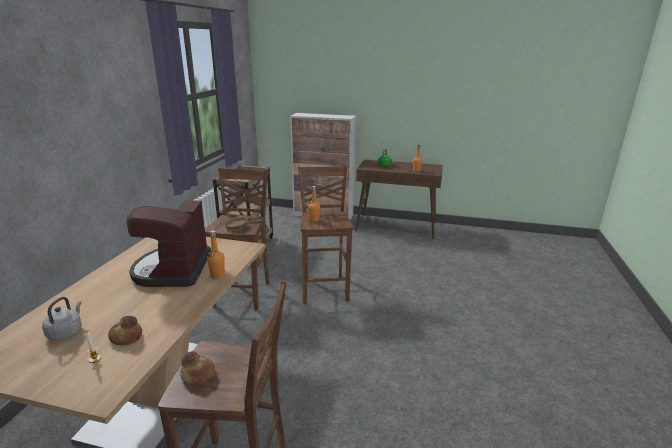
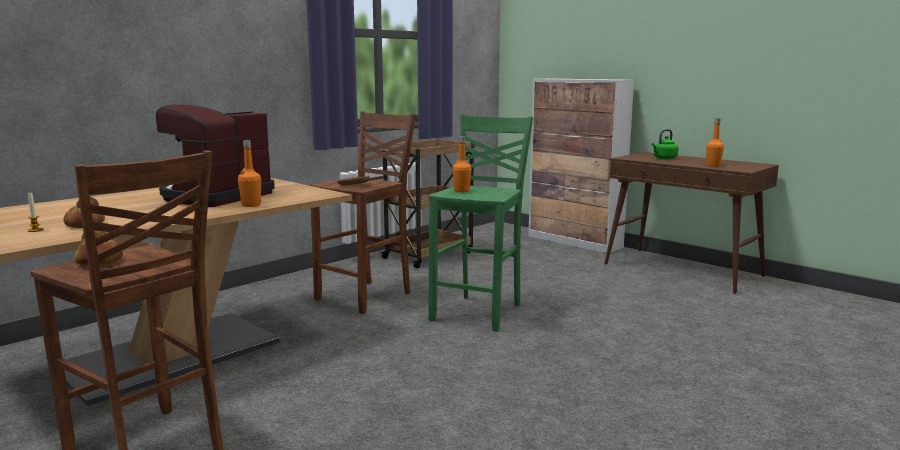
camera: 30 degrees right, 10 degrees down
grey kettle [42,297,82,340] -> none
brown stool [298,165,353,304] -> green stool [428,115,533,332]

